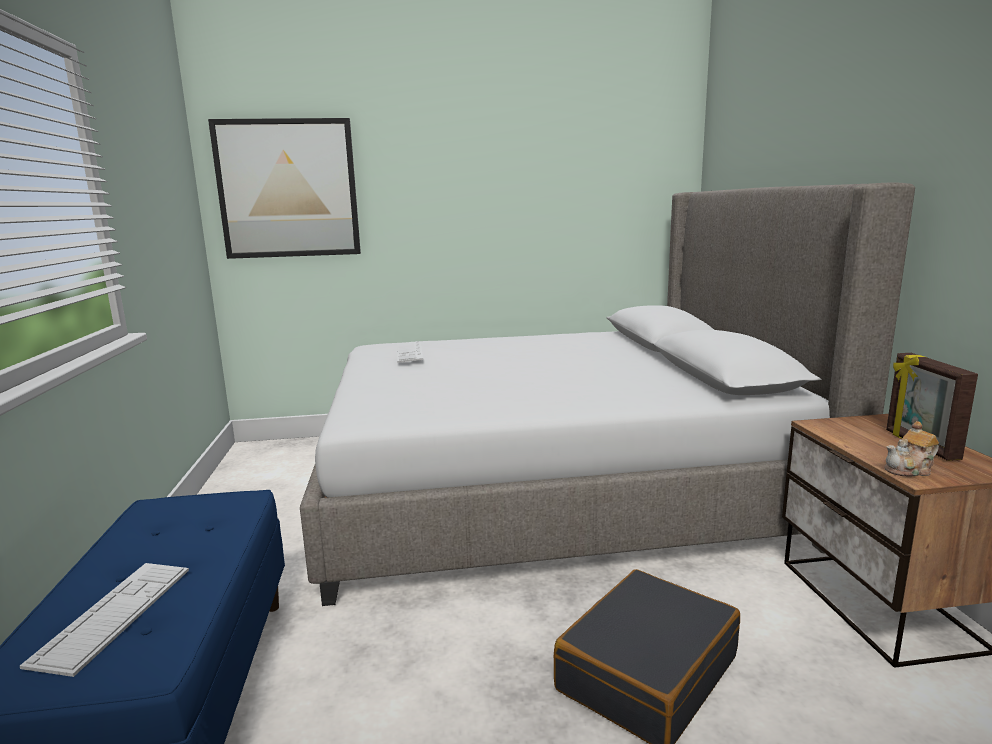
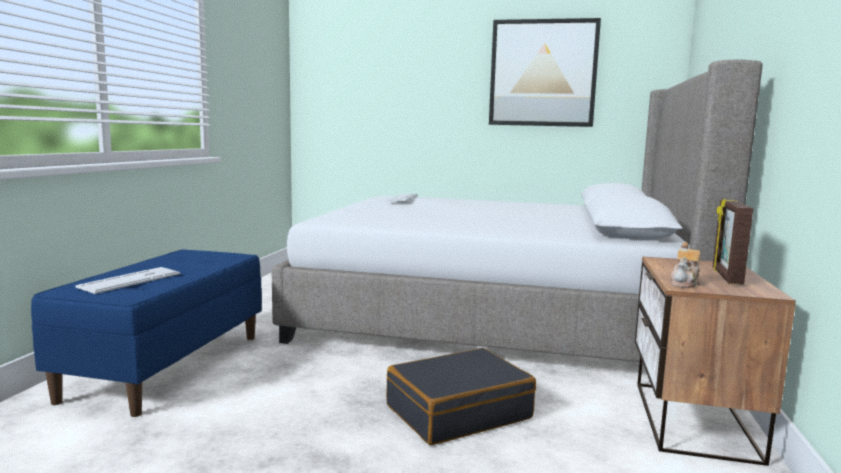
camera: 20 degrees right, 5 degrees down
picture [208,118,361,259] -> picture moved to [489,18,601,127]
teapot [884,421,939,476] -> teapot turned 60 degrees counterclockwise [670,242,700,288]

